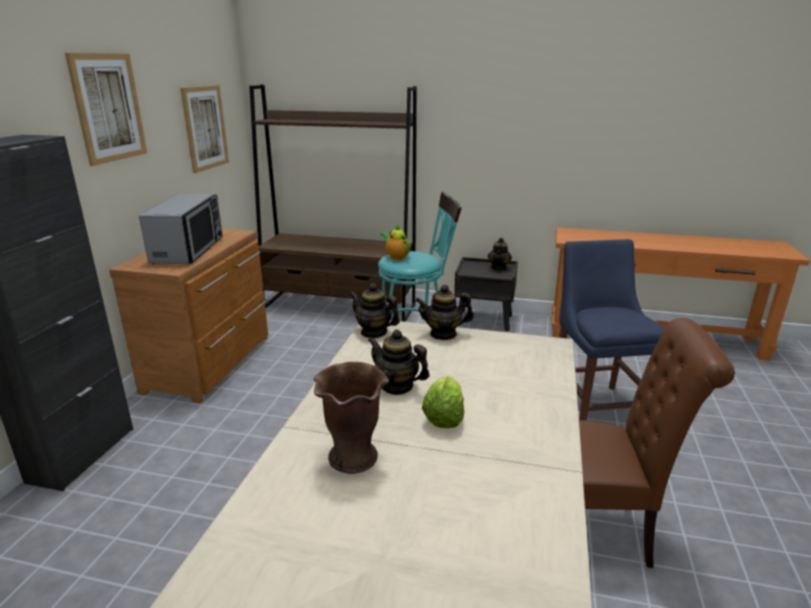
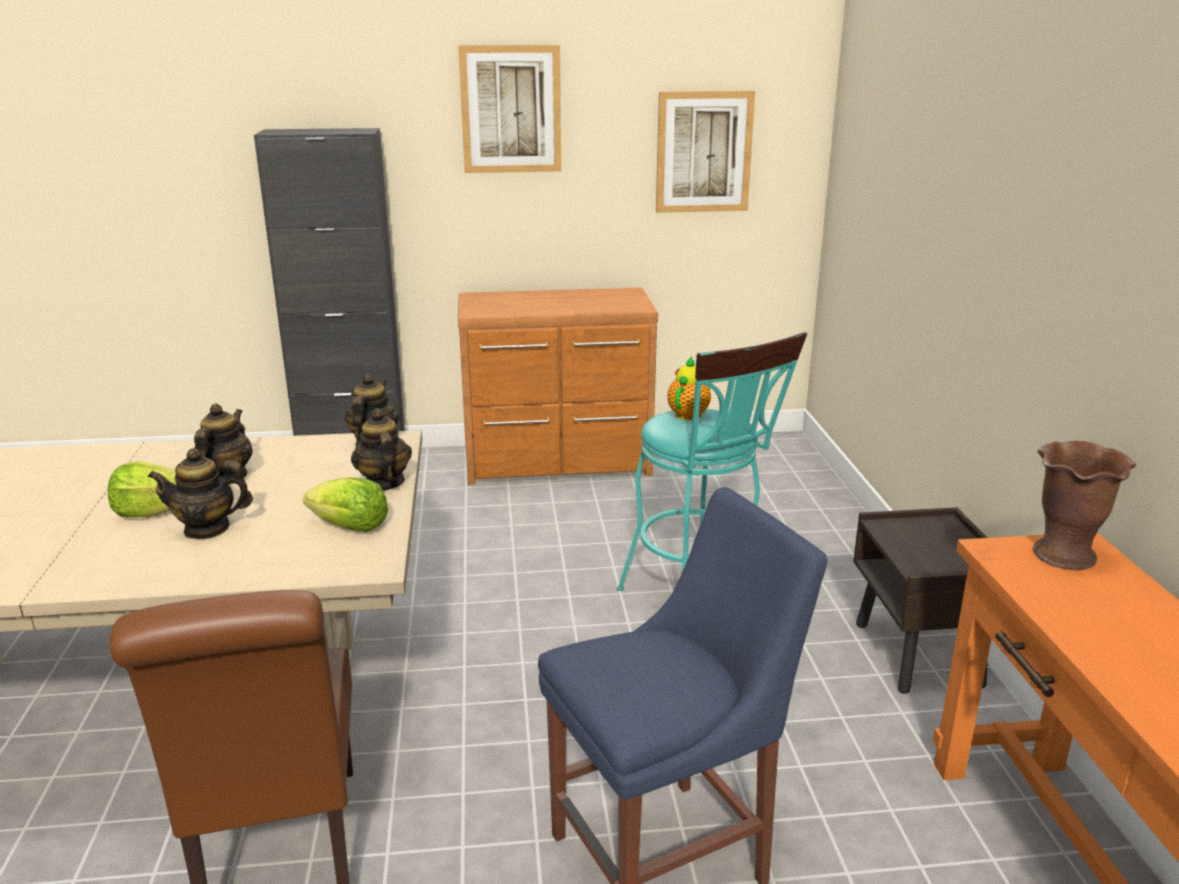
camera: 70 degrees right, 0 degrees up
microwave [139,194,223,264] -> none
brown bookcase [249,84,417,322] -> none
brown vase [314,362,389,474] -> brown vase moved to [1033,441,1136,570]
teapot [488,237,512,271] -> teapot moved to [148,448,253,540]
none -> lettuce [303,477,388,532]

